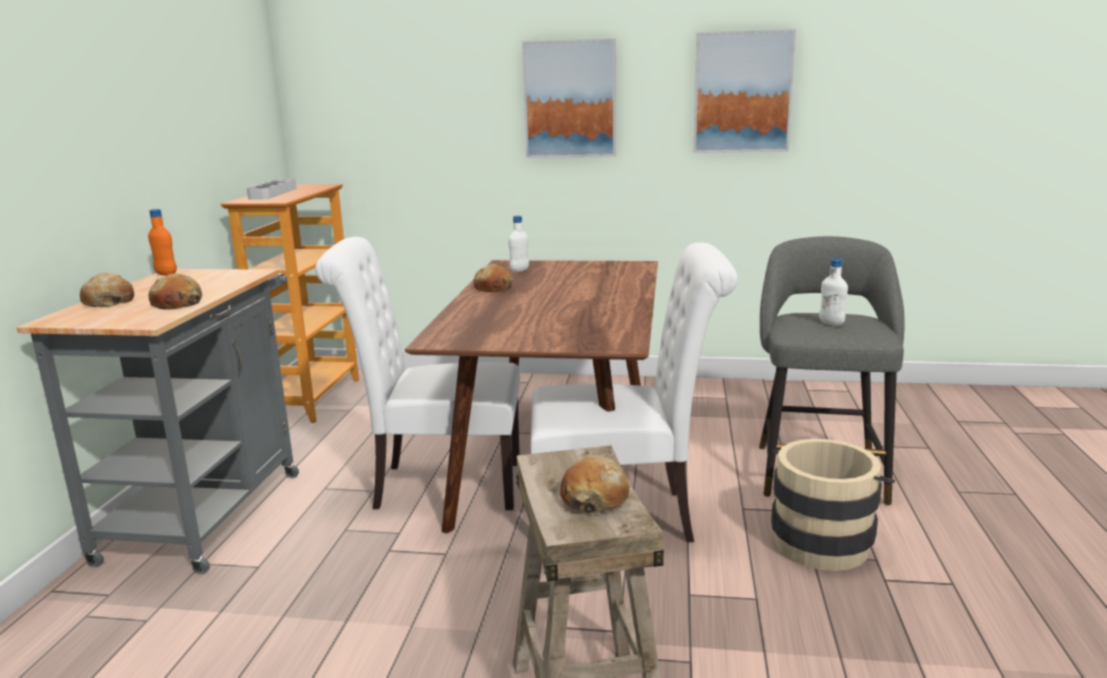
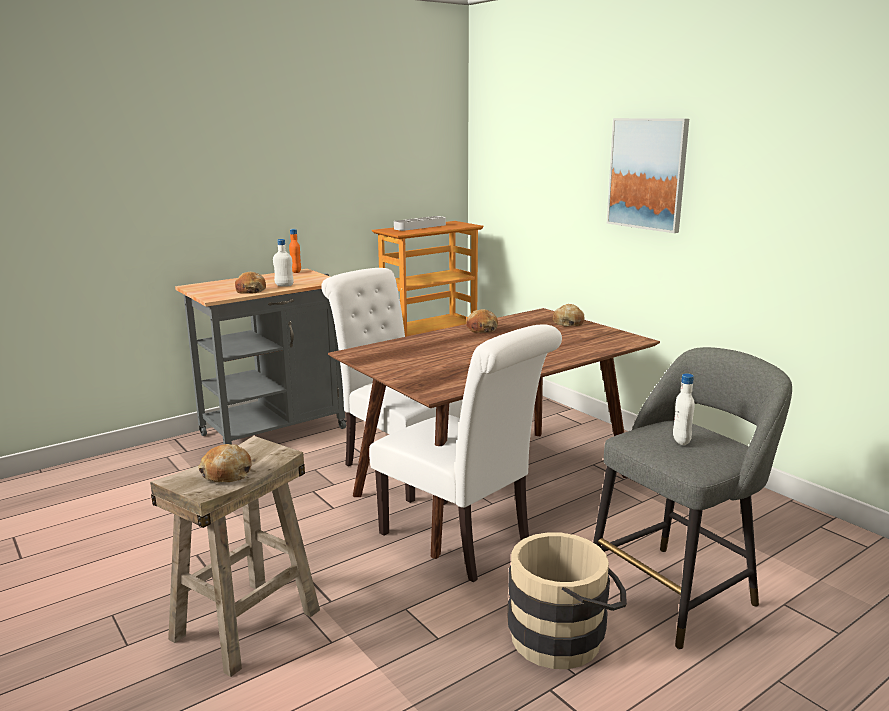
camera: 45 degrees right, 0 degrees up
bread [80,273,134,307] -> bread moved to [553,304,584,327]
white bottle [508,216,529,272] -> white bottle moved to [273,239,294,287]
picture [693,29,796,153] -> none

